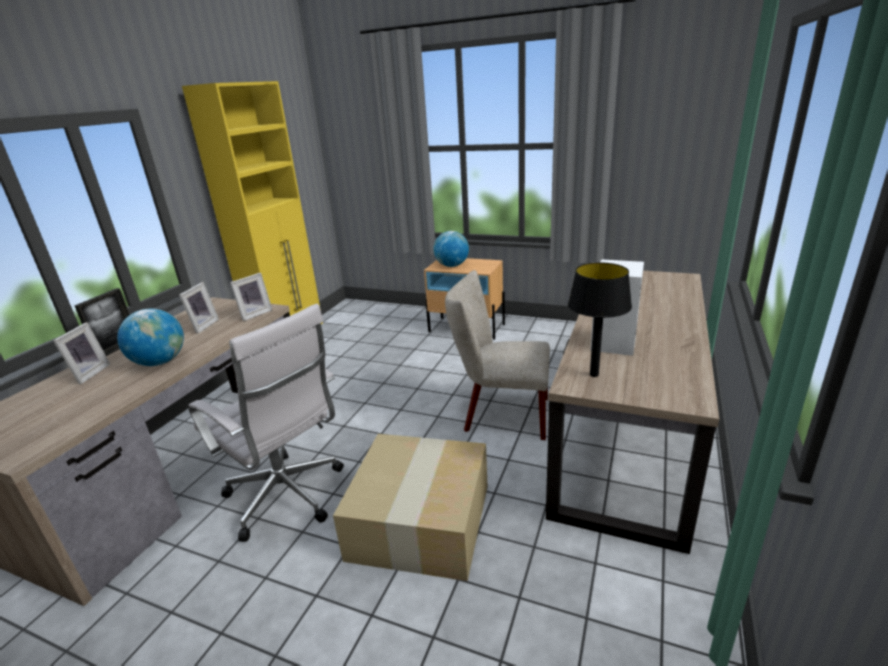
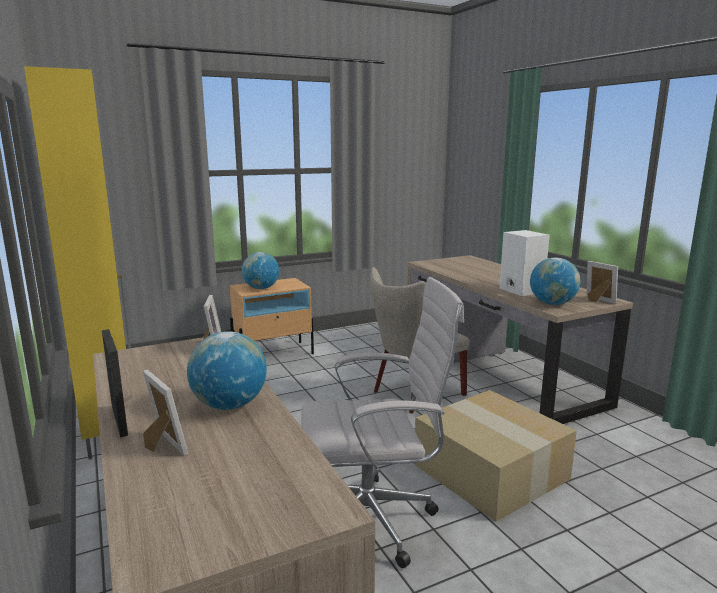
camera: 50 degrees left, 10 degrees down
picture frame [179,282,219,334] -> picture frame moved to [587,261,618,304]
black table lamp [568,262,632,377] -> globe [530,258,580,305]

